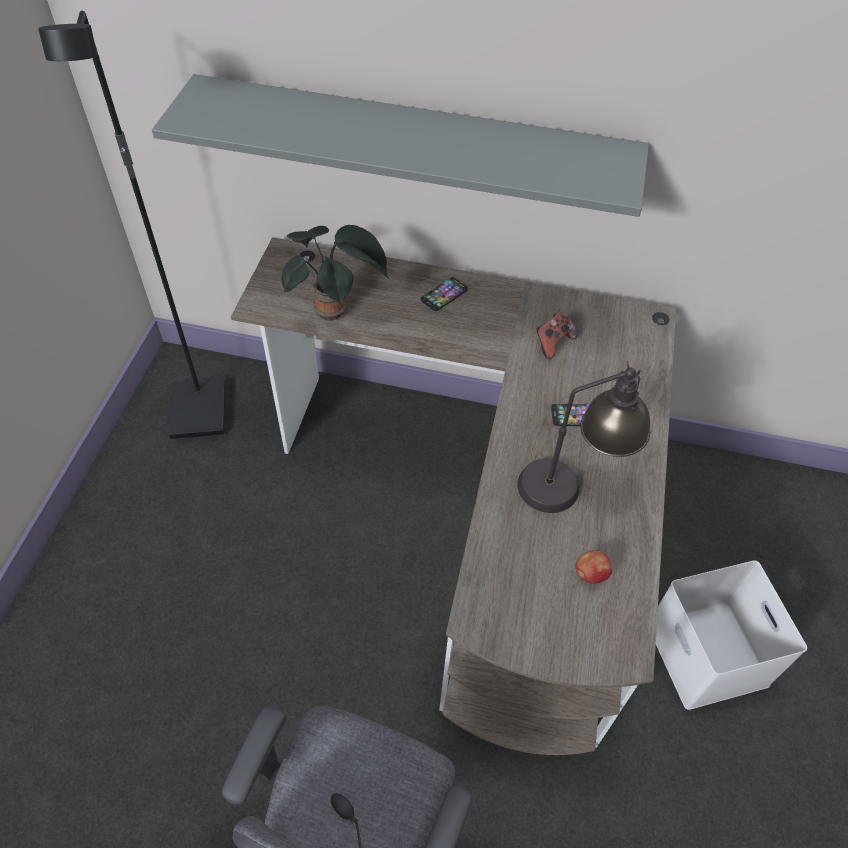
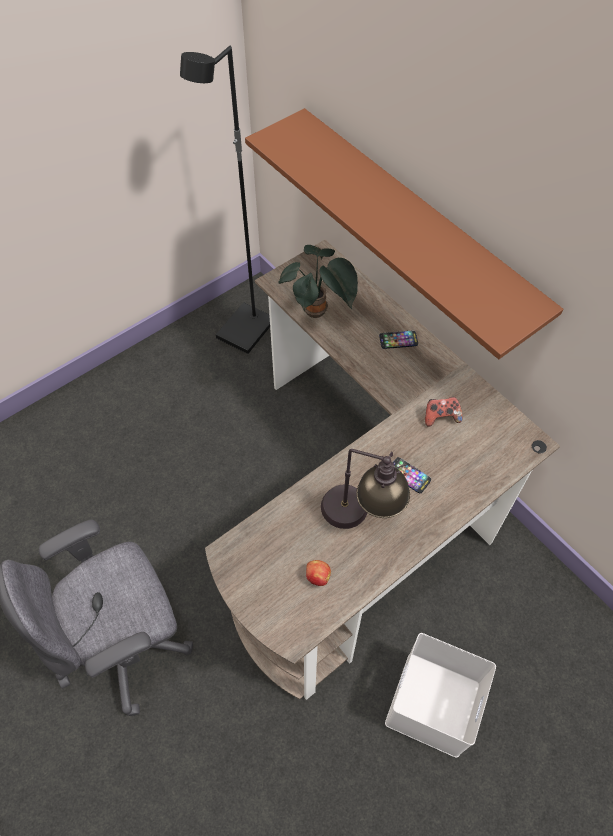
camera: 40 degrees right, 5 degrees up
grey shelf [152,74,649,217] -> brown shelf [245,108,563,359]

